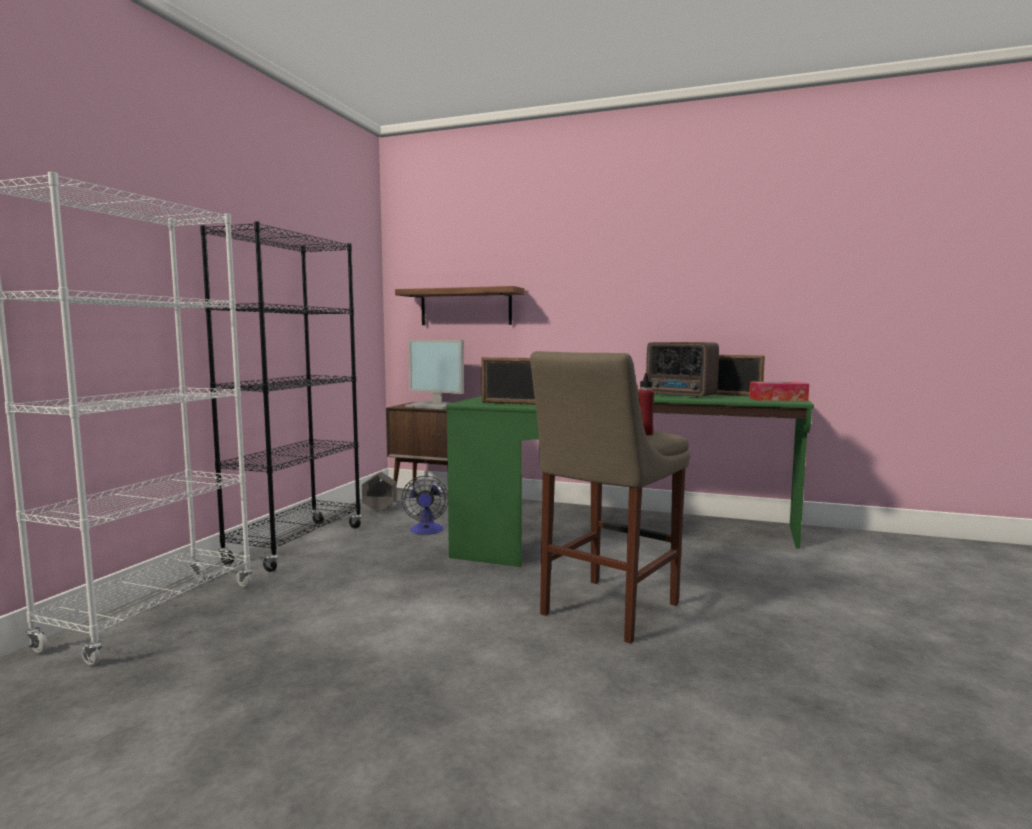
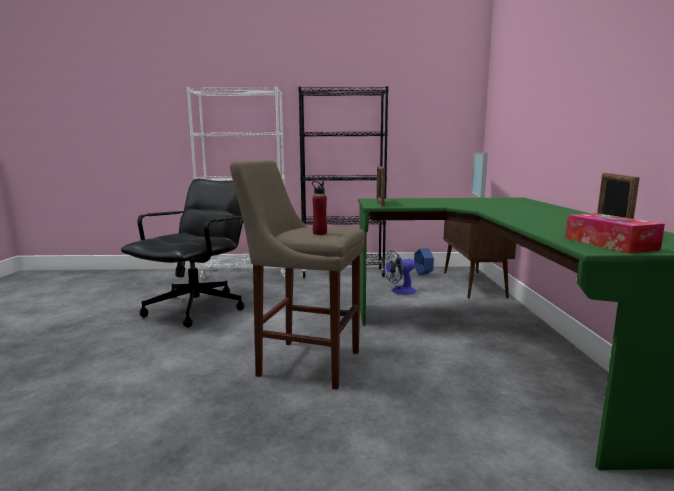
camera: 70 degrees right, 5 degrees up
grey planter [362,472,397,512] -> blue planter [414,248,434,275]
shelf [395,286,524,325] -> none
radio [646,342,719,398] -> none
none -> black office chair [121,179,244,327]

